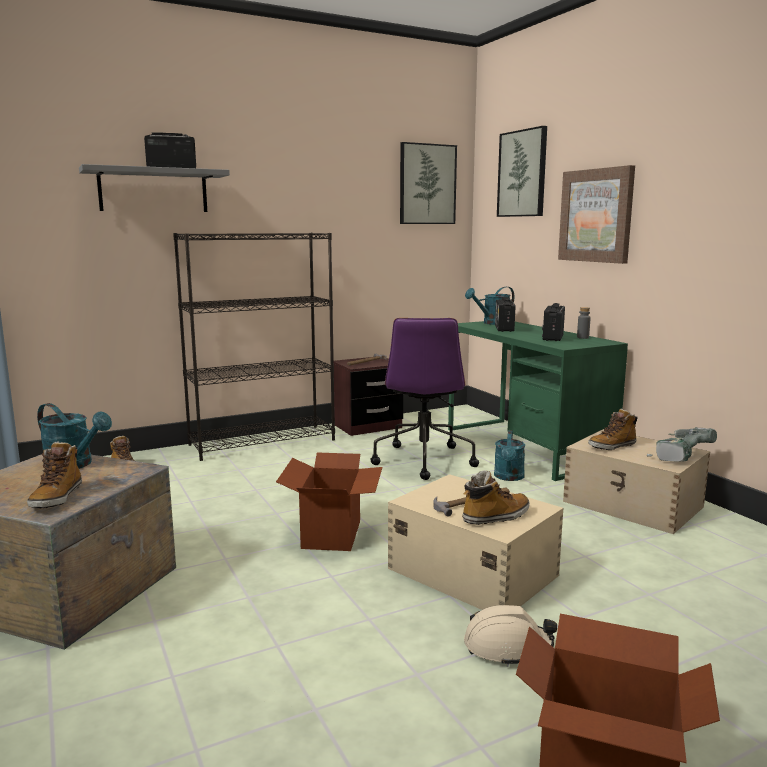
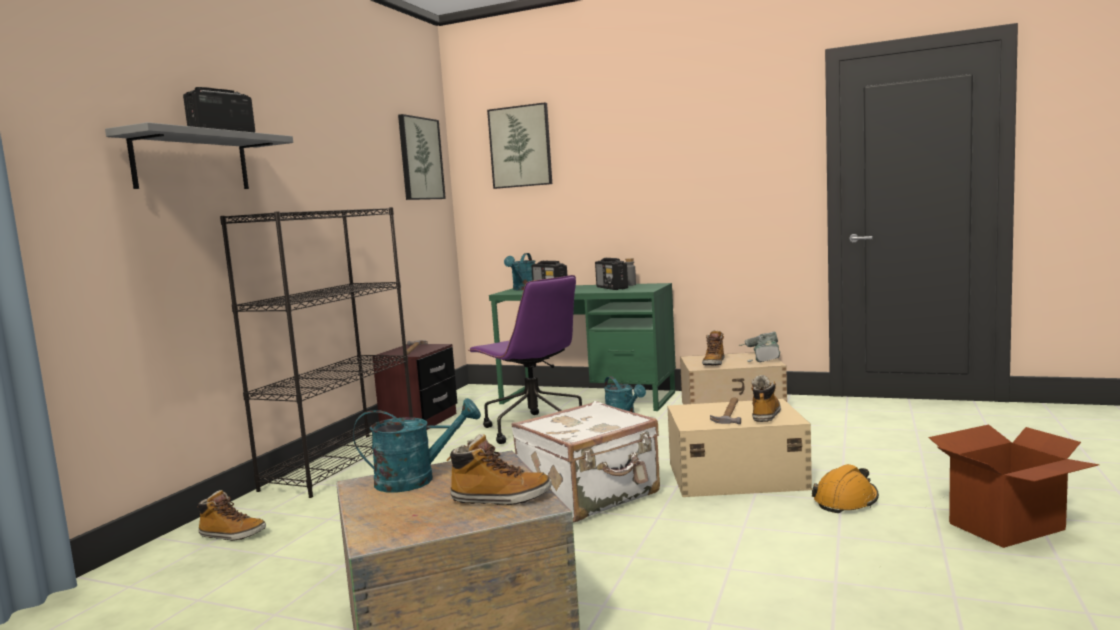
camera: 40 degrees left, 5 degrees down
boot [27,442,82,508] -> boot turned 45 degrees counterclockwise [446,434,552,505]
cardboard box [276,452,383,551] -> white suitcase [511,401,660,522]
beige hard hat [464,605,557,667] -> orange hard hat [812,464,879,513]
picture [558,165,635,264] -> none

